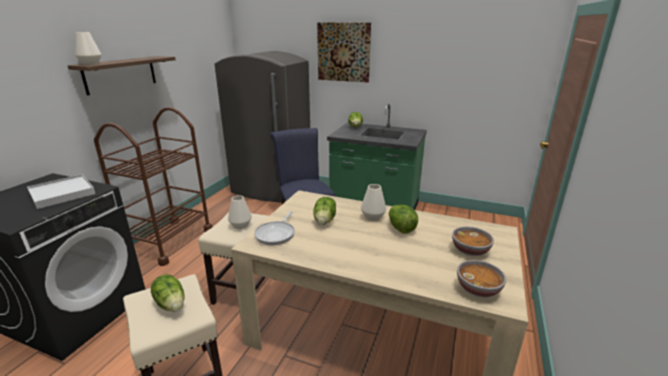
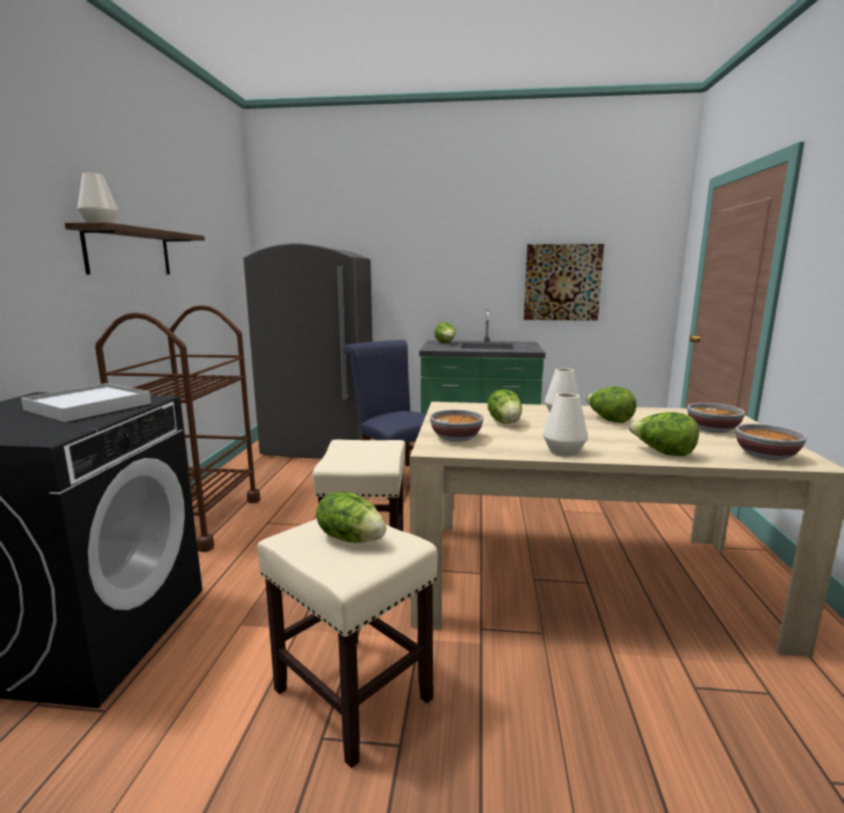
camera: 15 degrees left, 10 degrees down
white vase [228,195,252,229] -> white vase moved to [543,393,588,456]
frying pan [254,211,295,245] -> bowl [430,410,483,442]
picture [317,23,371,82] -> picture moved to [524,244,604,321]
none -> lettuce [629,412,699,456]

